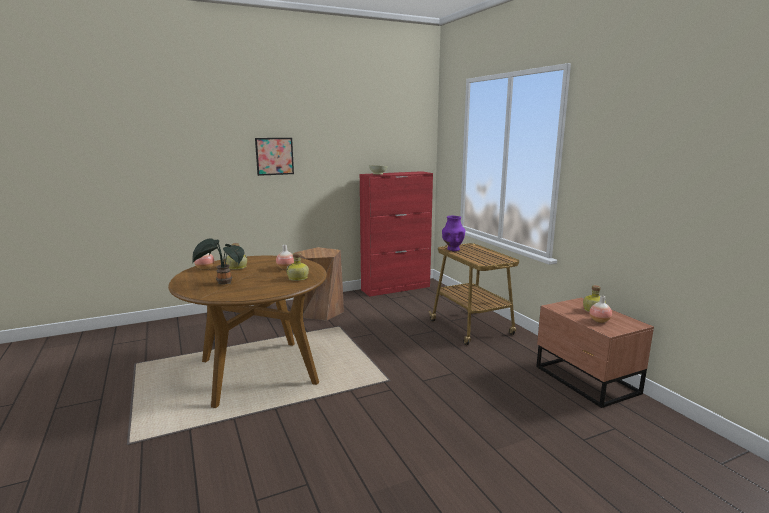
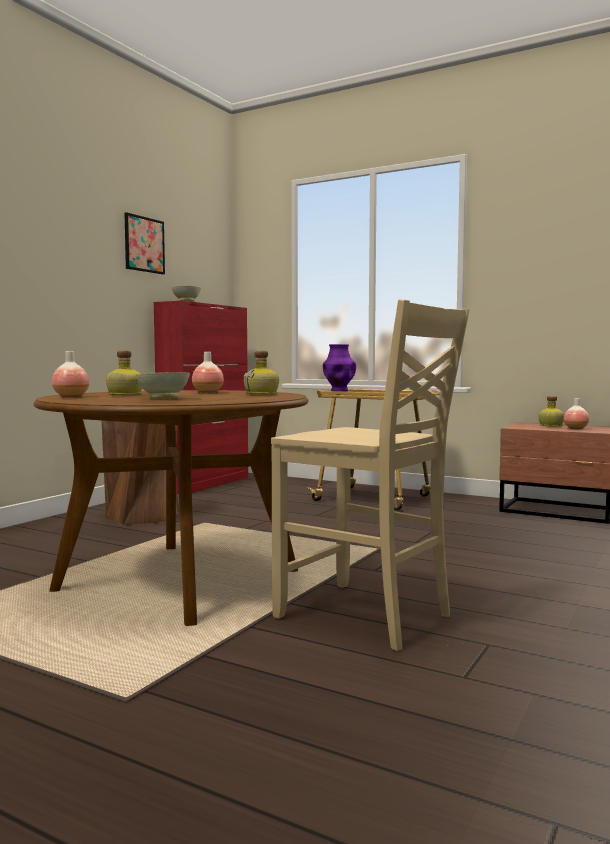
camera: 35 degrees left, 10 degrees down
potted plant [192,239,245,284] -> beige bowl [136,372,190,399]
picture [255,138,294,176] -> picture moved to [124,212,165,274]
none -> beige chair [271,299,469,651]

